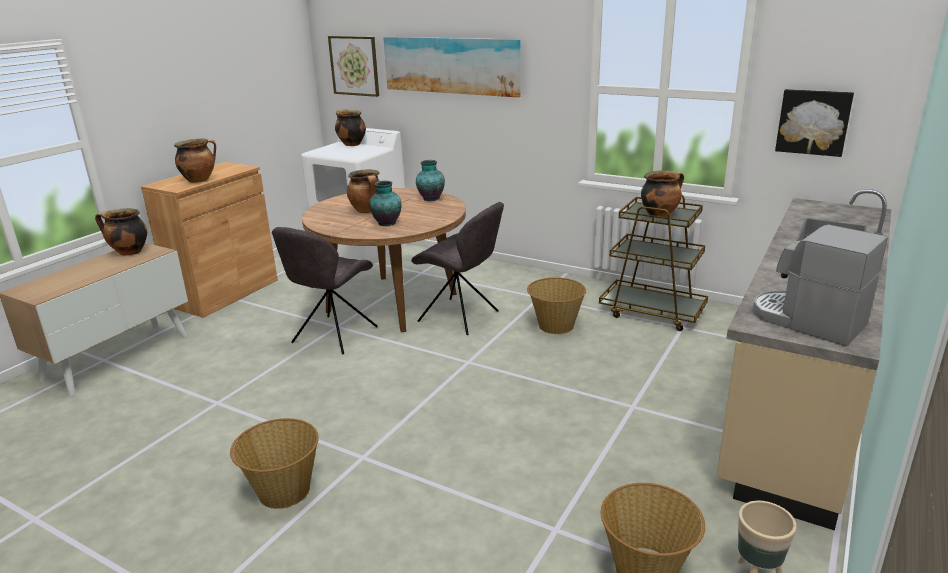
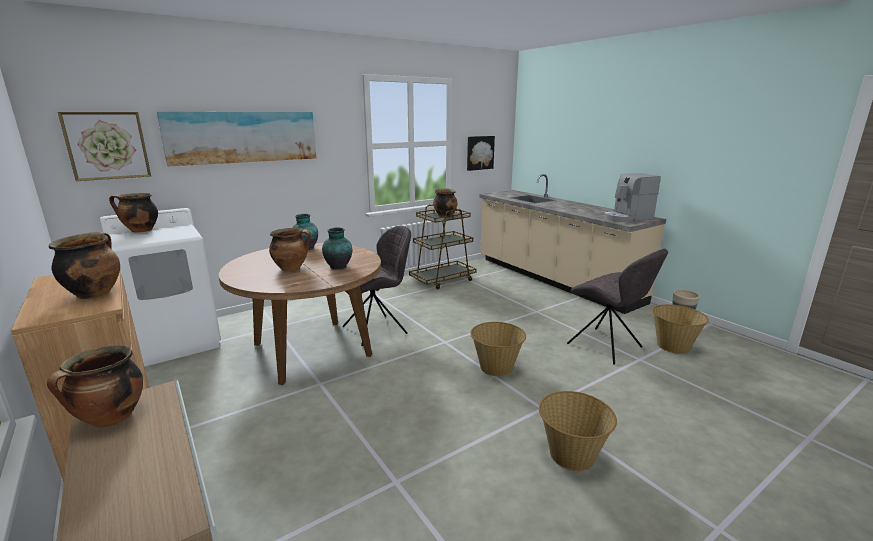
camera: 65 degrees left, 5 degrees down
grey chair [272,227,378,354] -> grey chair moved to [567,249,668,364]
basket [527,277,586,334] -> basket moved to [471,322,526,376]

